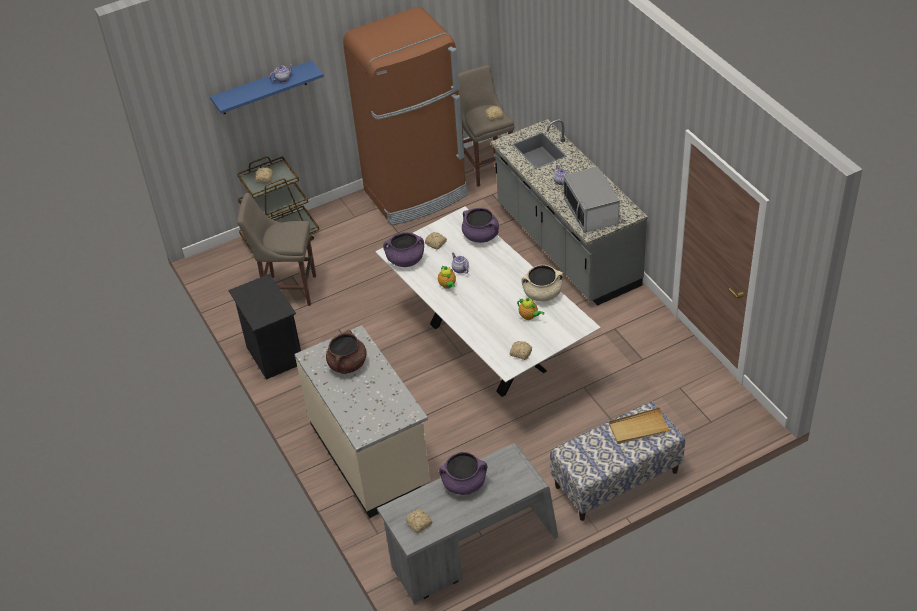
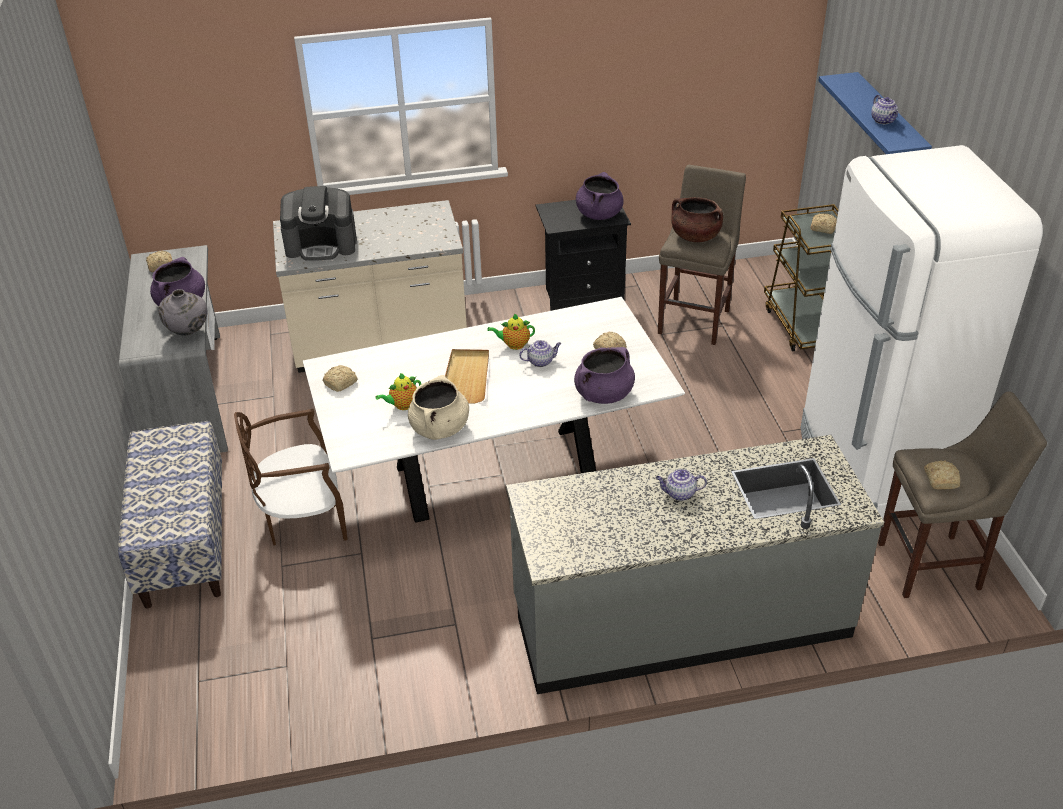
camera: 105 degrees right, 5 degrees down
brown cooking pot [326,330,366,374] -> brown cooking pot moved to [671,197,723,242]
brown fridge [343,7,468,225] -> white fridge [801,145,1043,519]
purple cooking pot [383,232,424,267] -> purple cooking pot moved to [576,172,624,220]
microwave [564,166,620,233] -> none
beige tray [609,407,671,444] -> beige tray moved to [445,349,489,404]
none -> grey vase [158,289,208,336]
none -> brown chair [234,409,348,545]
none -> coffee machine [280,186,357,261]

